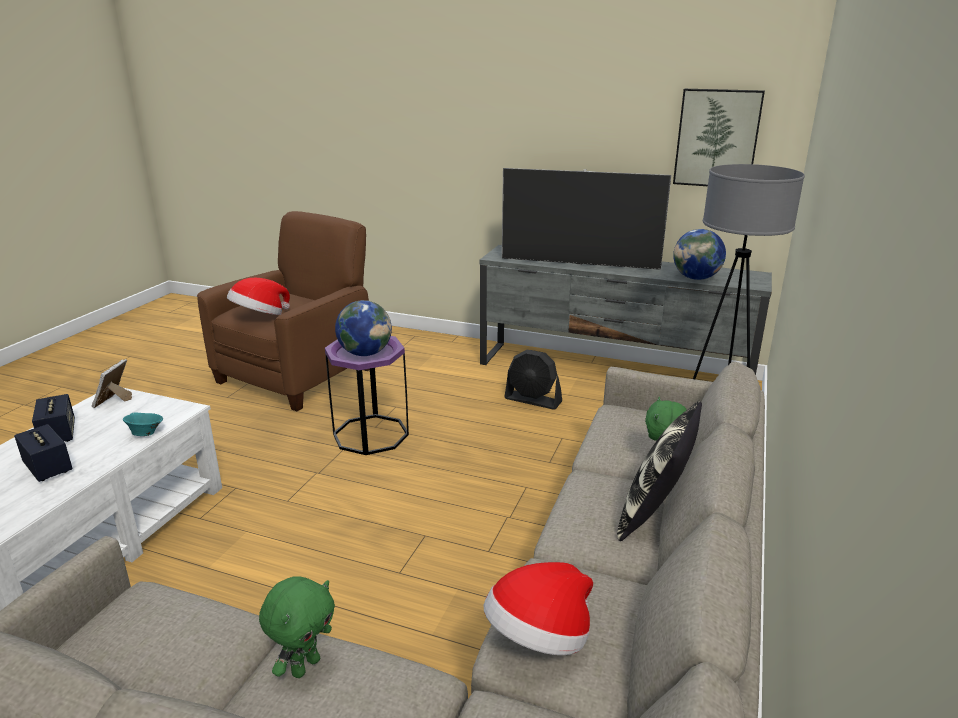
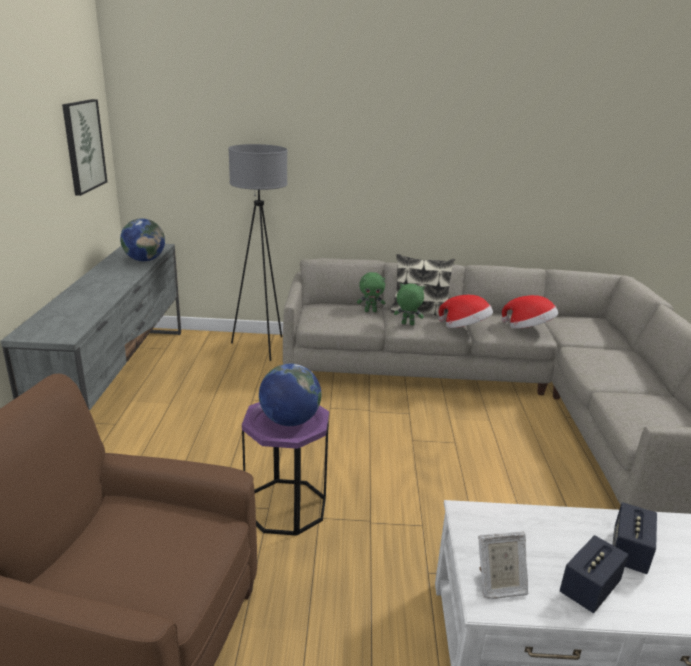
camera: 110 degrees left, 0 degrees up
turquoise bowl [123,412,163,436] -> none
hat [227,278,290,315] -> hat moved to [438,295,493,328]
green plush toy [259,576,335,678] -> green plush toy moved to [394,283,425,325]
television [502,168,671,270] -> none
black fan [504,350,562,410] -> none

